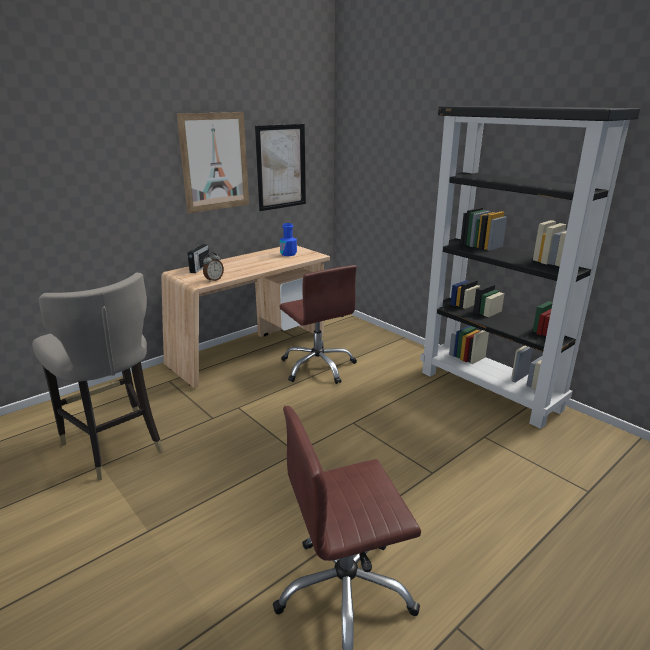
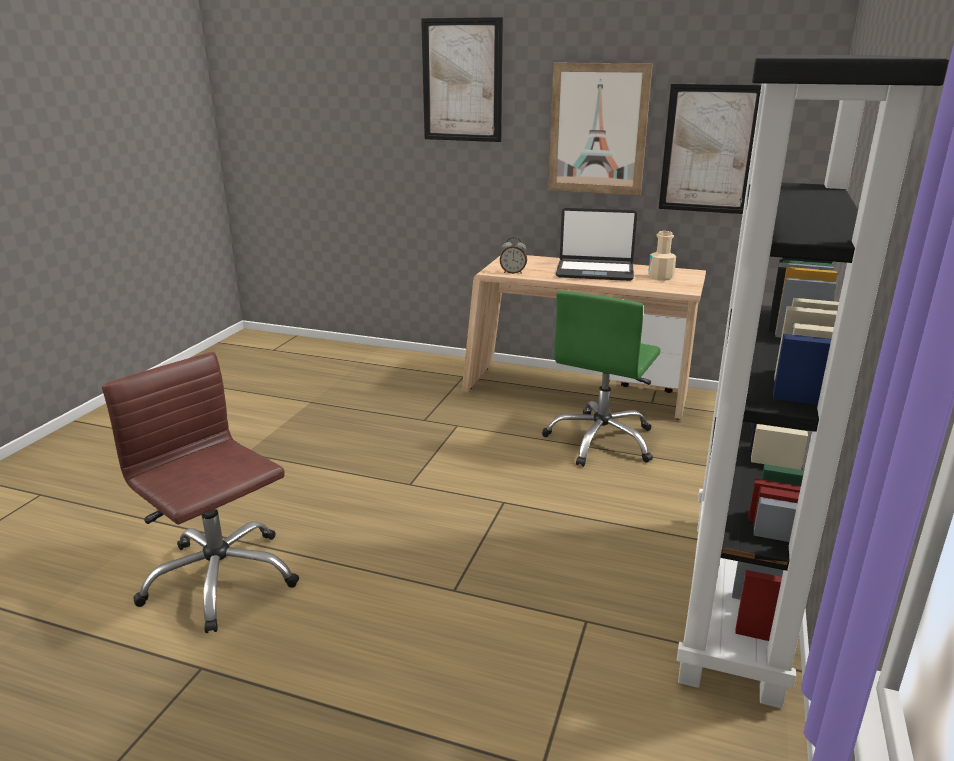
camera: 60 degrees right, 0 degrees up
grey stool [32,273,164,481] -> none
radio [187,240,210,273] -> none
blue bottle [280,223,297,256] -> beige bottle [648,231,676,281]
brown office chair [280,265,357,384] -> green office chair [542,290,661,467]
none -> picture [421,17,503,142]
none -> laptop [556,208,637,281]

